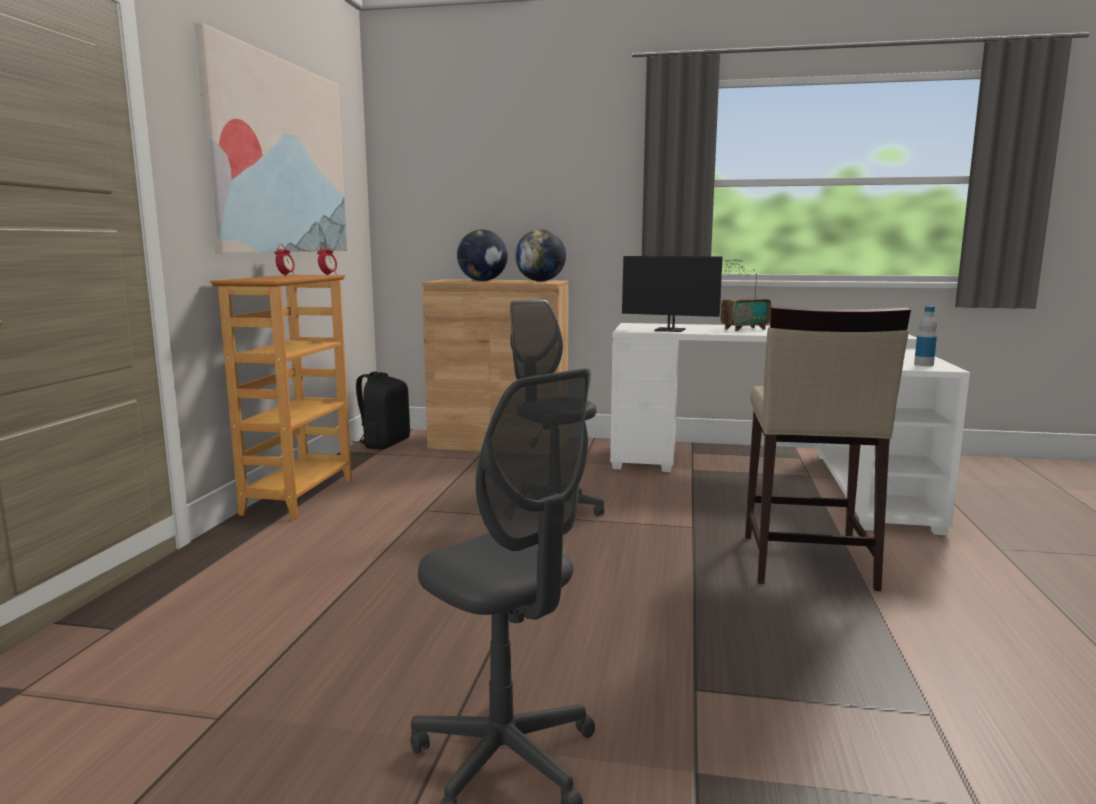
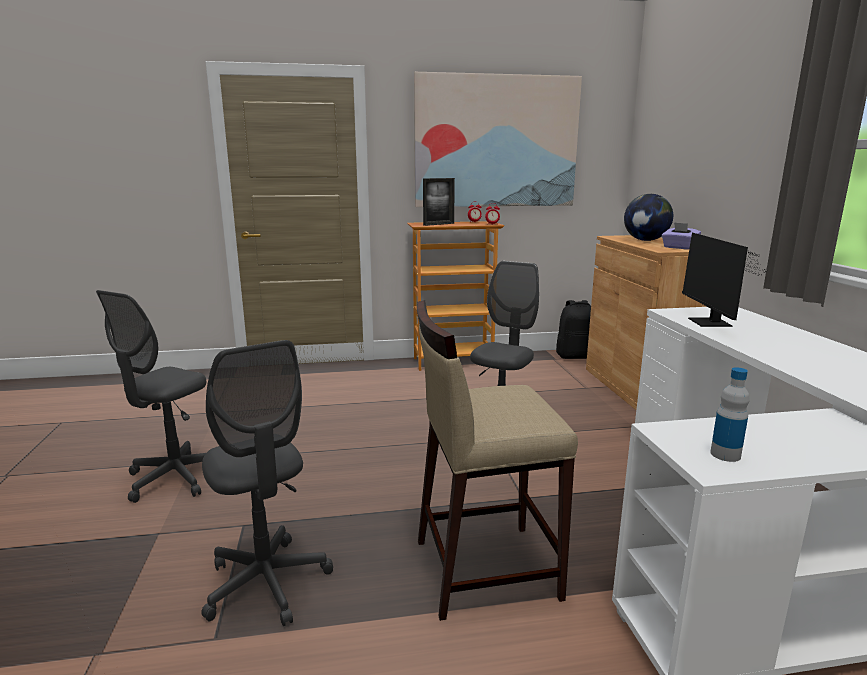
camera: 70 degrees right, 5 degrees up
globe [515,229,566,281] -> purple tissue box [662,222,701,249]
radio [721,273,771,331] -> none
none -> grey office chair [201,340,333,626]
none -> picture frame [423,178,455,226]

